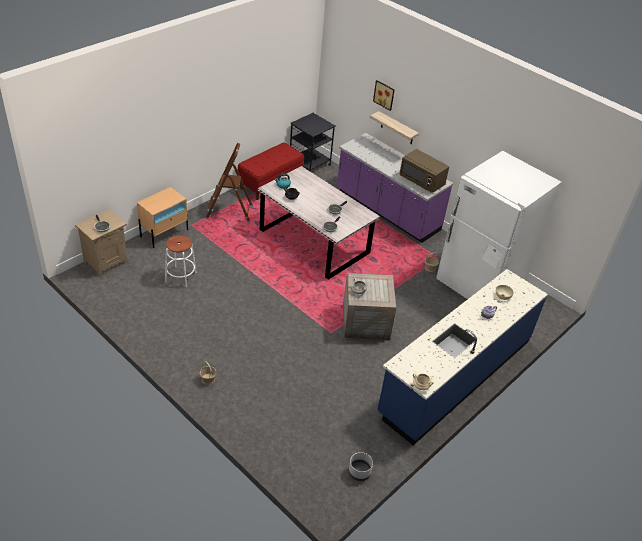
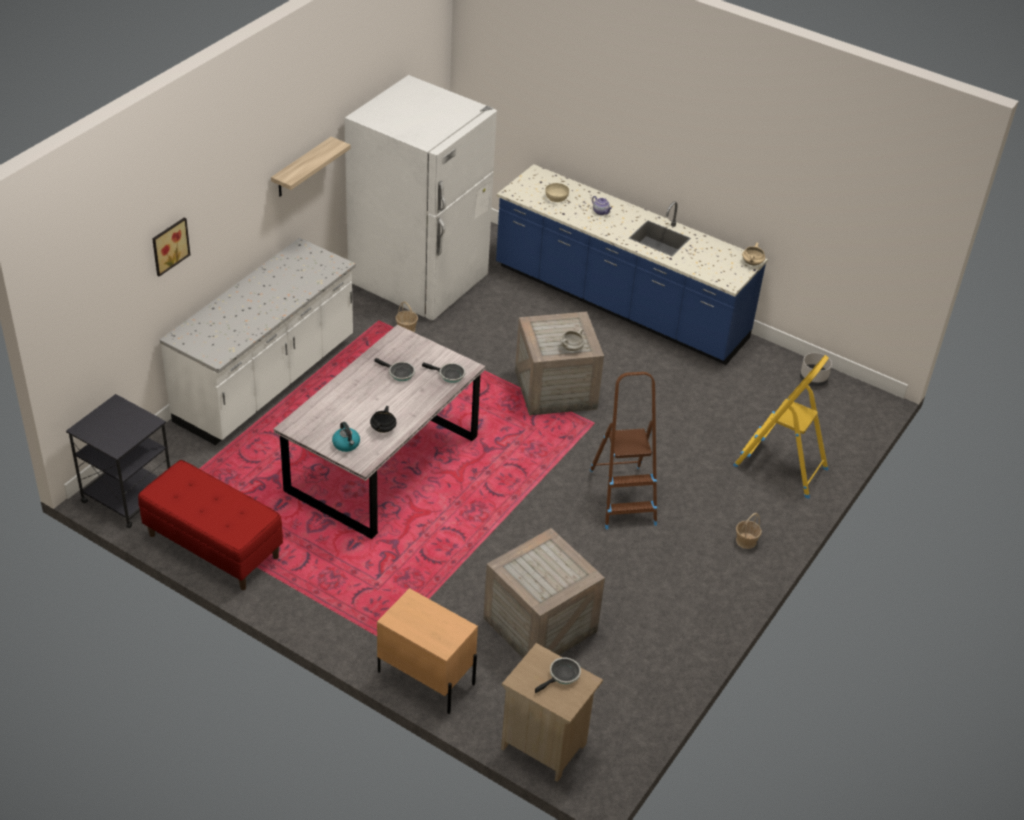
camera: 100 degrees left, 0 degrees up
white stool [165,235,197,287] -> crate [483,528,605,658]
brown step ladder [205,143,253,223] -> brown step ladder moved to [590,372,657,529]
purple counter [337,133,453,243] -> white counter [160,238,356,445]
shelf [370,111,419,144] -> shelf moved to [271,137,351,197]
brown microwave [399,149,449,193] -> none
none -> yellow step ladder [733,355,829,499]

